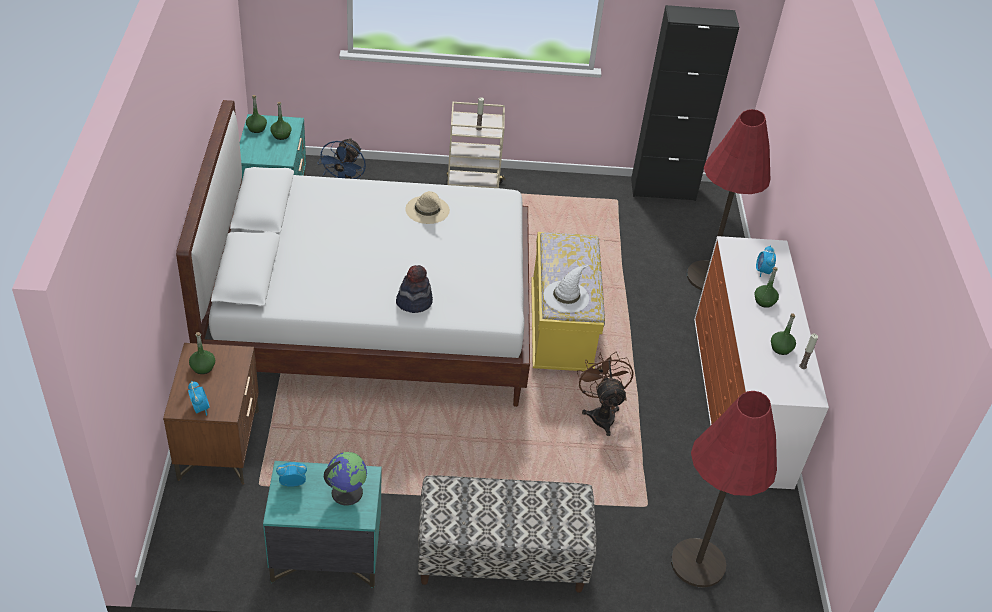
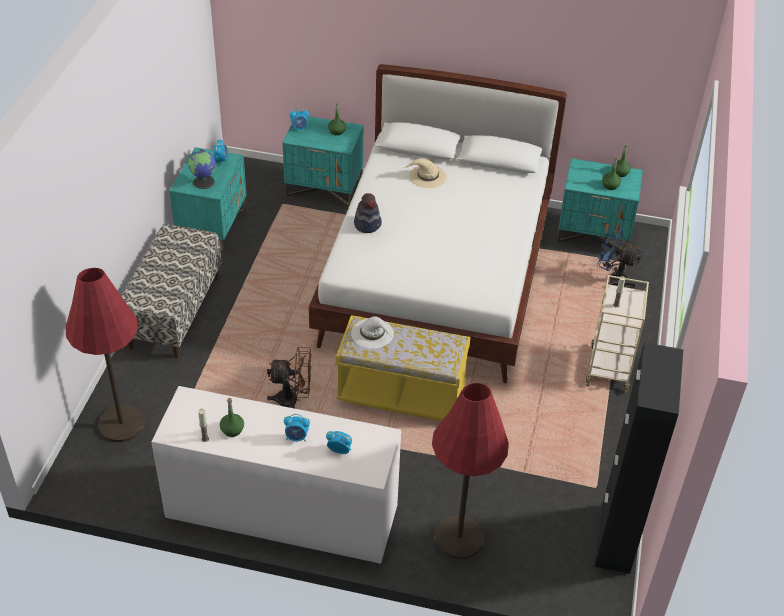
camera: 105 degrees right, 0 degrees up
brown nightstand [163,343,259,485] -> turquoise nightstand [283,116,364,206]
beige hat [405,191,450,224] -> beige hat moved to [404,158,447,188]
green bottle [754,267,779,308] -> alarm clock [284,414,310,442]

